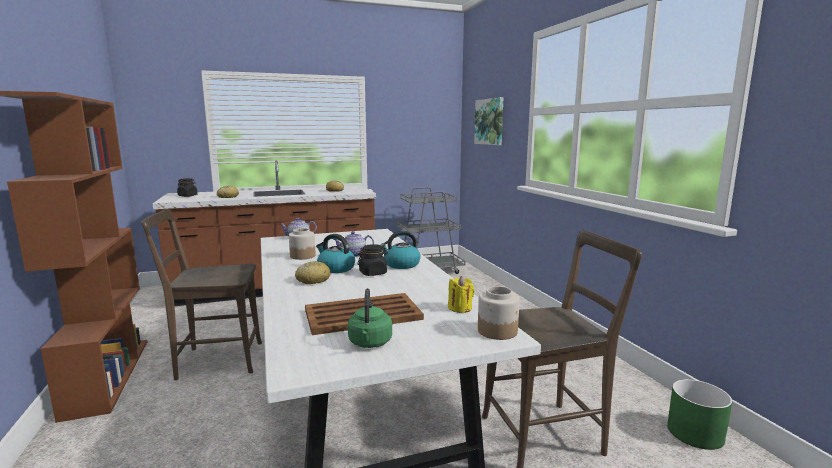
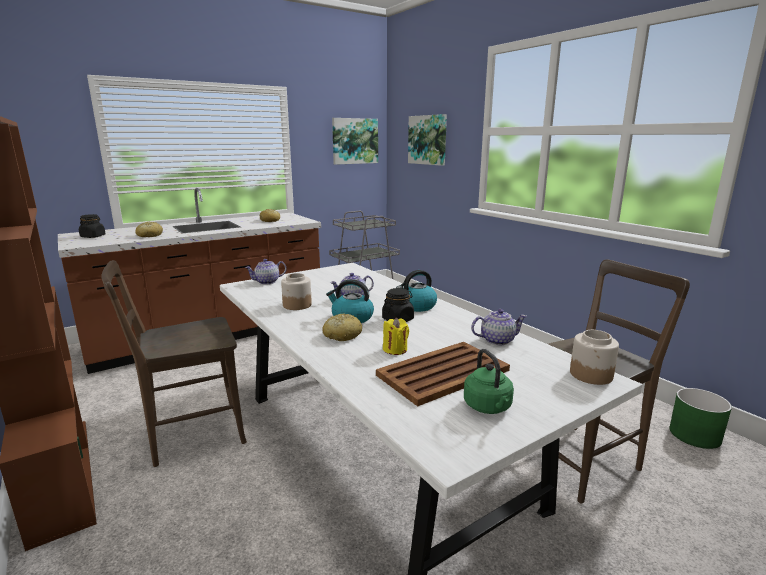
camera: 15 degrees left, 5 degrees up
yellow candle [448,276,474,313] -> yellow candle moved to [383,318,409,355]
none -> picture [332,118,378,165]
none -> teapot [471,309,527,345]

